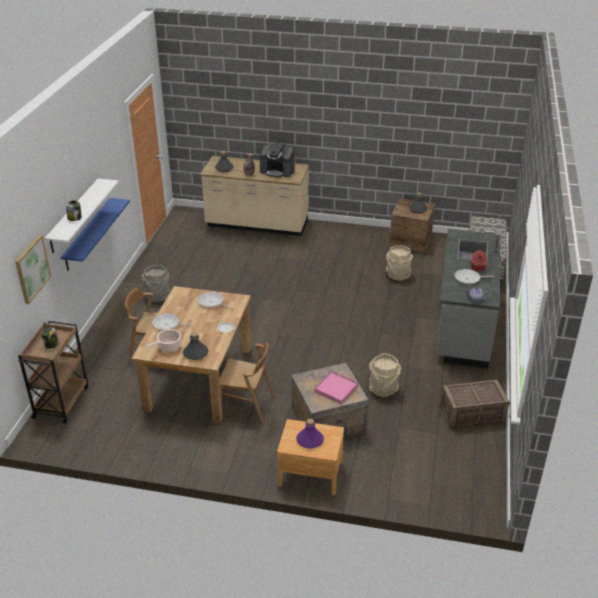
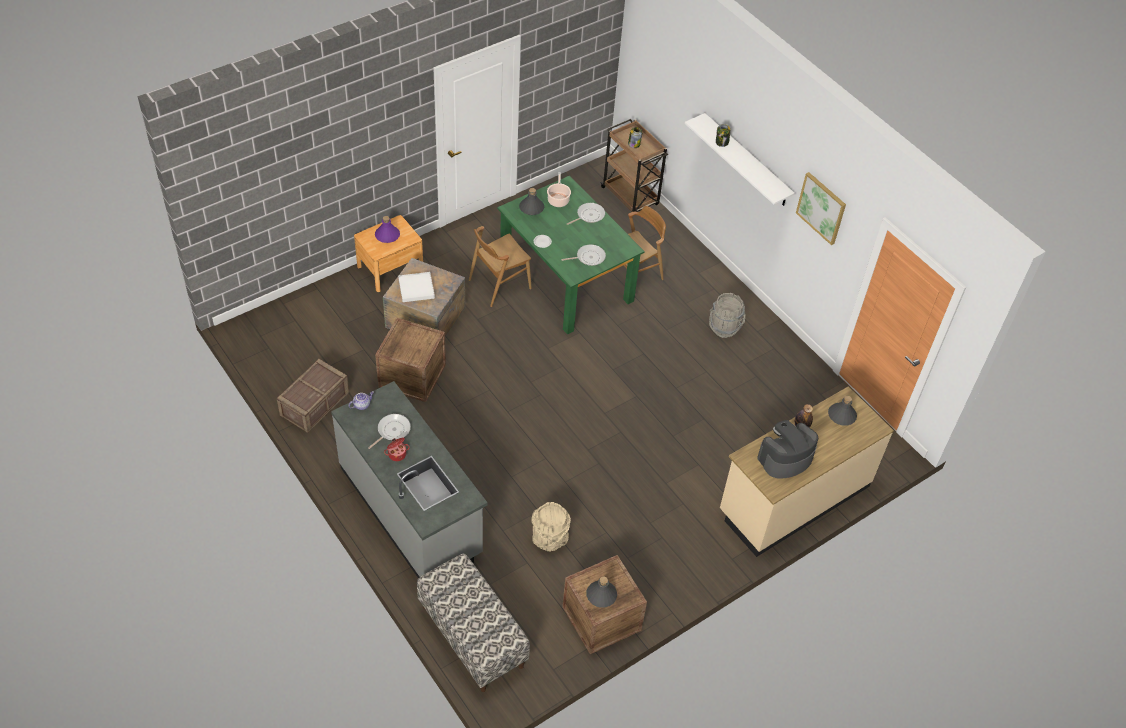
camera: 130 degrees right, 15 degrees up
picture [15,235,52,304] -> picture moved to [796,172,846,245]
blue shelf [60,198,130,271] -> none
brown dining table [131,286,251,423] -> green dining table [497,176,645,335]
pink tray [314,371,358,404] -> white tray [398,272,435,302]
beige bucket [369,353,401,397] -> crate [375,318,446,402]

